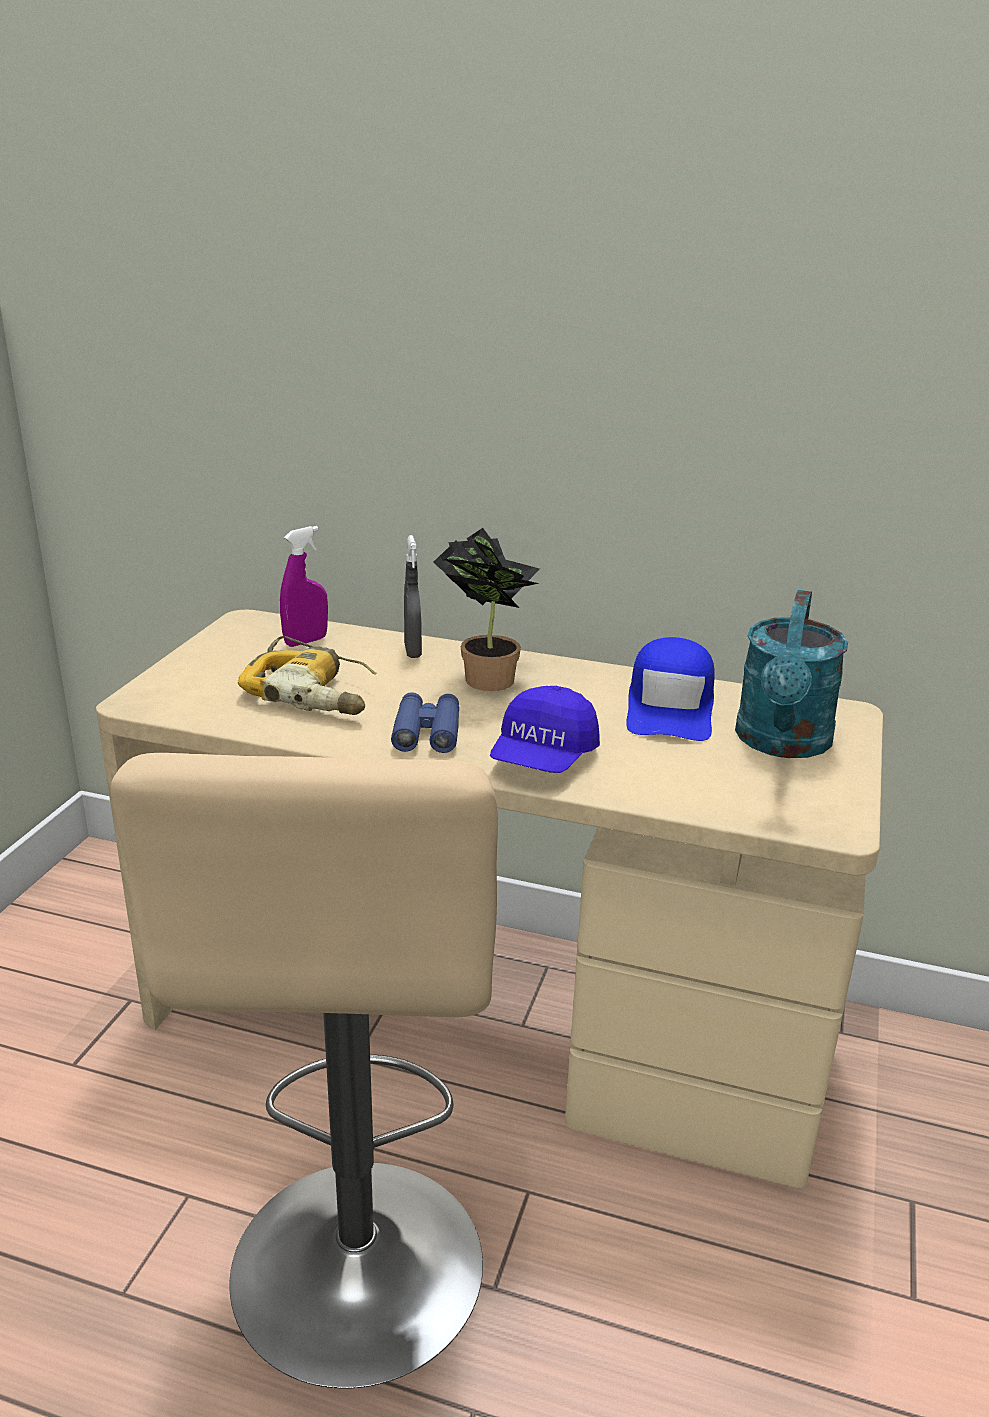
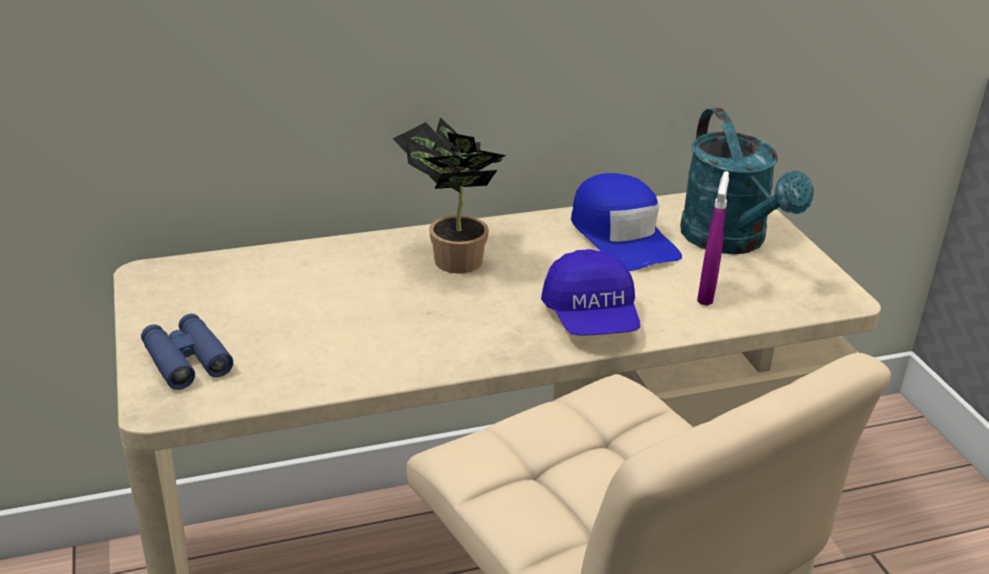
camera: 35 degrees left, 5 degrees up
power drill [238,636,376,715] -> none
purple spray bottle [280,526,328,647] -> purple spray bottle moved to [697,171,729,306]
blue binoculars [391,692,459,753] -> blue binoculars moved to [141,314,233,390]
grey spray bottle [404,535,422,658] -> none

